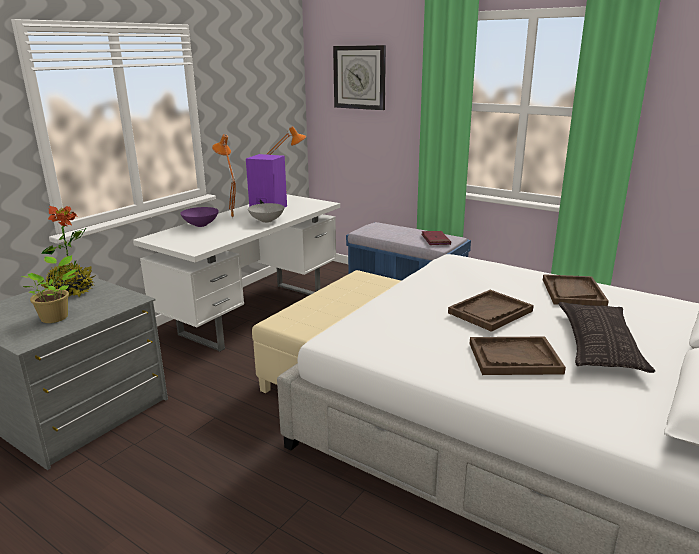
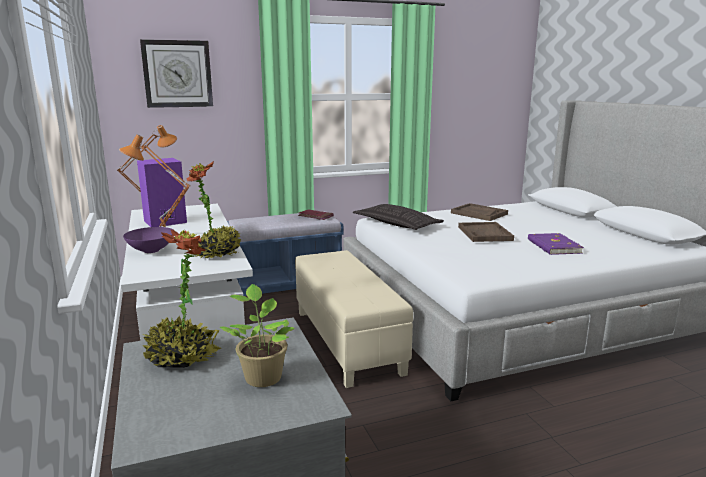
camera: 55 degrees left, 5 degrees down
grey bowl [248,203,284,223] -> none
brown tray [470,337,566,375] -> purple book [528,233,584,255]
pillow [558,302,655,373] -> pillow moved to [353,204,444,230]
none -> potted plant [186,161,241,259]

